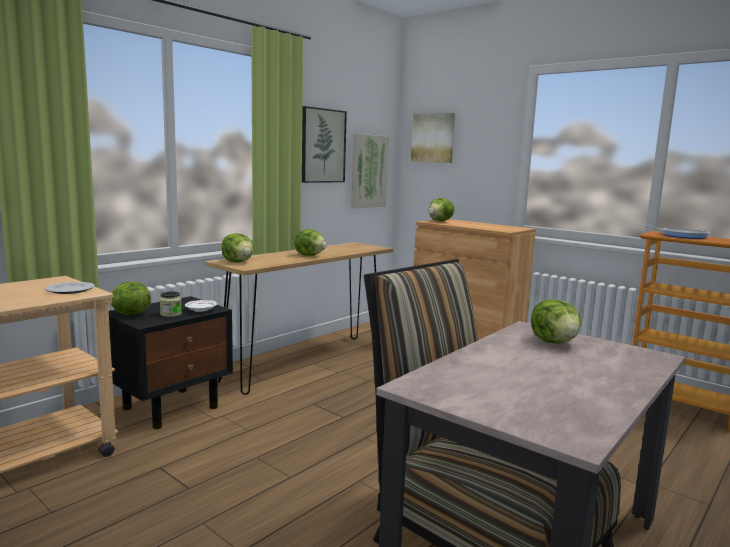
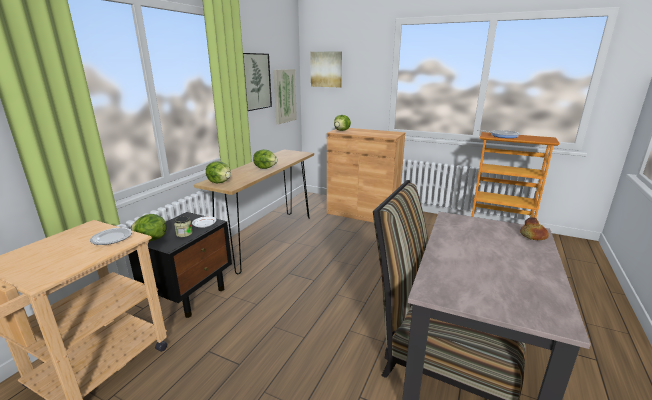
camera: 15 degrees left, 10 degrees up
lettuce [531,299,581,344] -> none
none -> bread [520,217,549,240]

